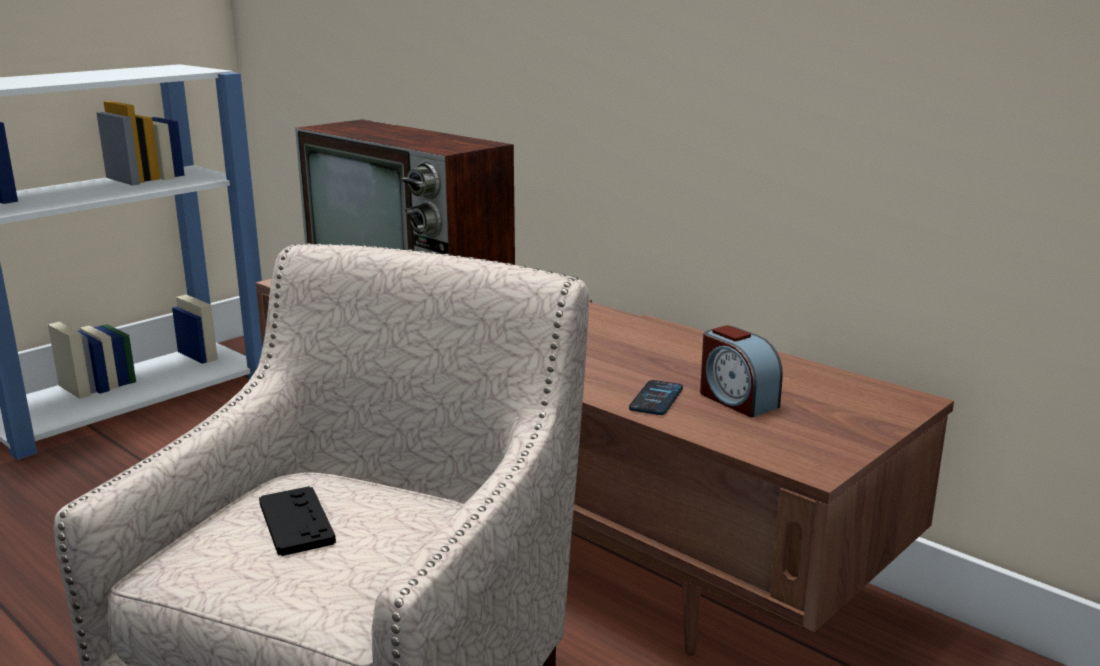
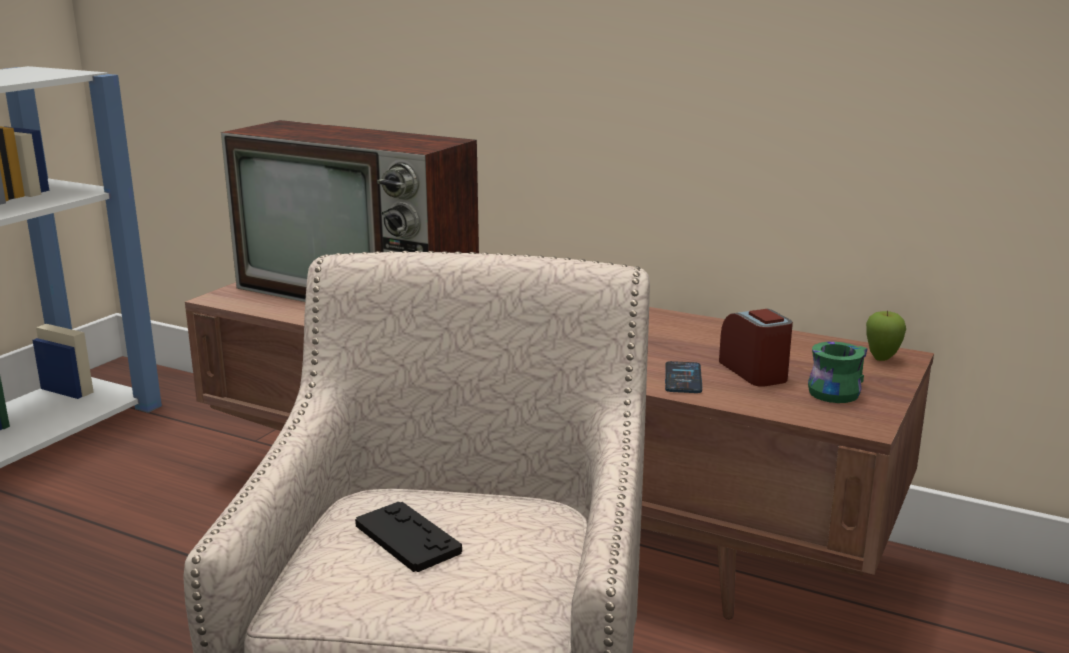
camera: 15 degrees left, 0 degrees up
alarm clock [700,325,783,418] -> alarm clock turned 150 degrees counterclockwise [719,309,793,387]
none -> green mug [808,342,868,403]
none -> apple [866,311,906,361]

